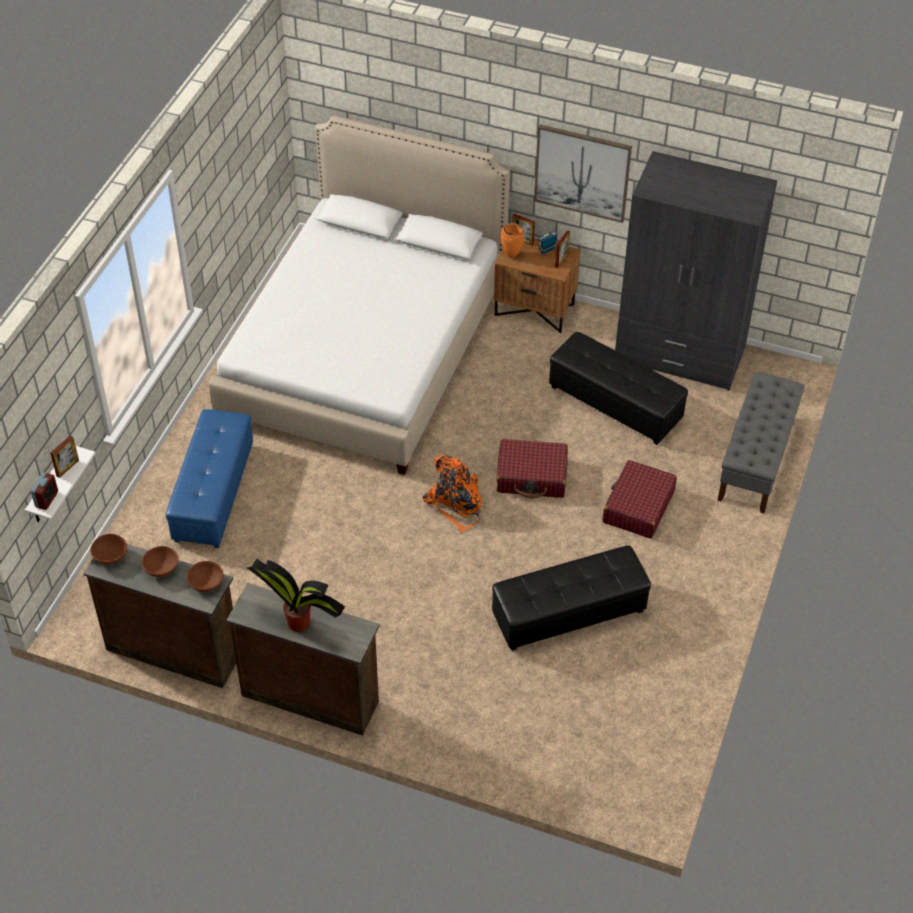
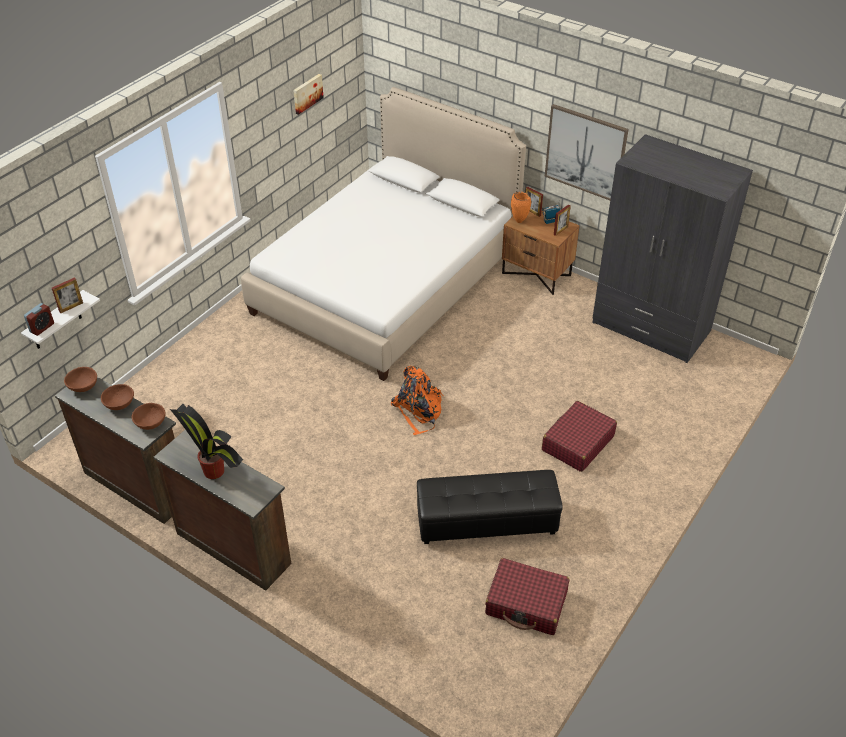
camera: 15 degrees right, 5 degrees down
blue ottoman [166,409,253,548] -> none
red suitcase [497,439,568,499] -> red suitcase moved to [485,558,570,635]
black ottoman [549,332,688,445] -> none
grey bench [718,372,805,513] -> none
none -> picture [293,74,324,115]

